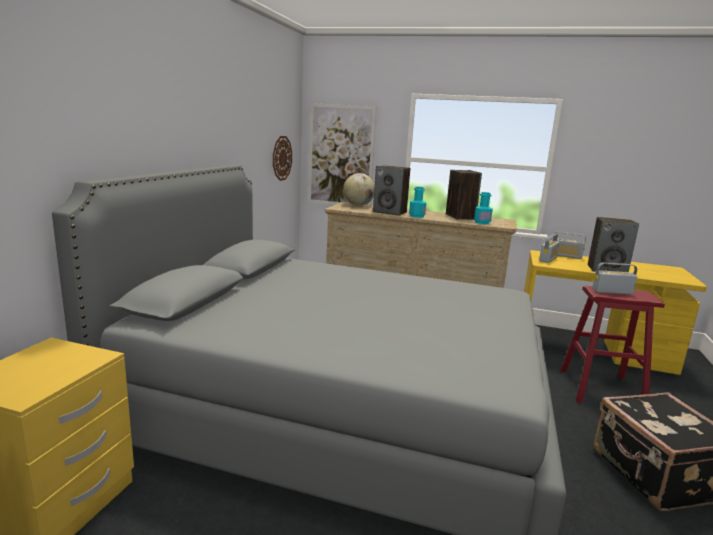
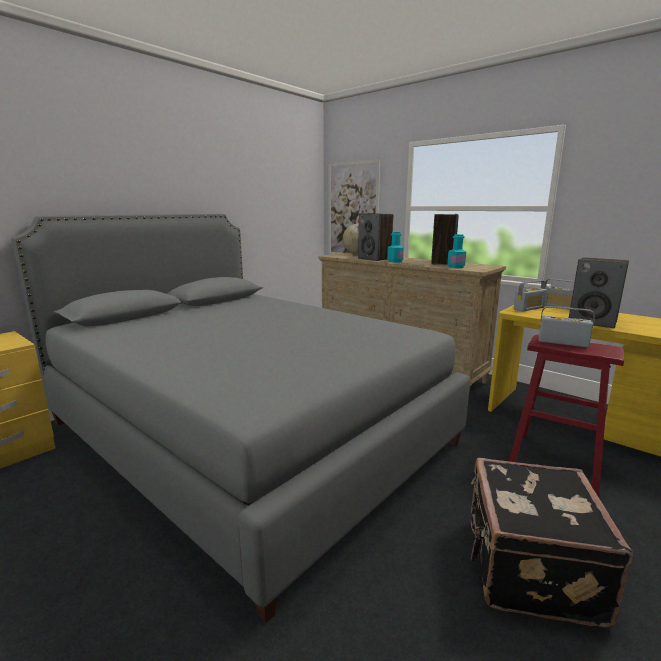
camera: 25 degrees right, 0 degrees up
wall clock [273,136,292,181] -> none

